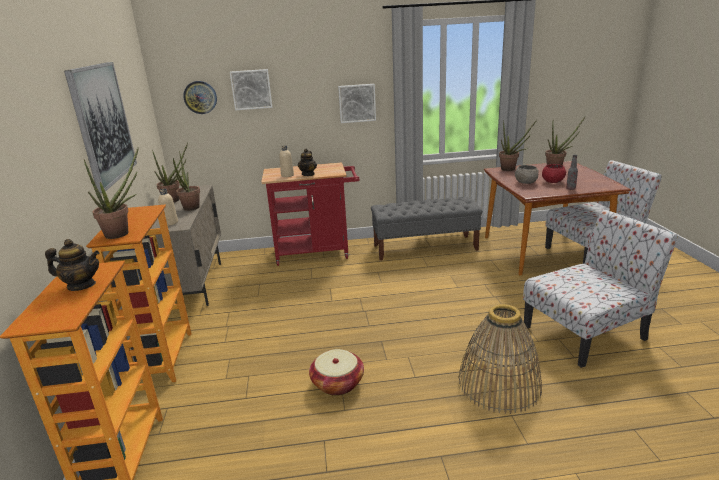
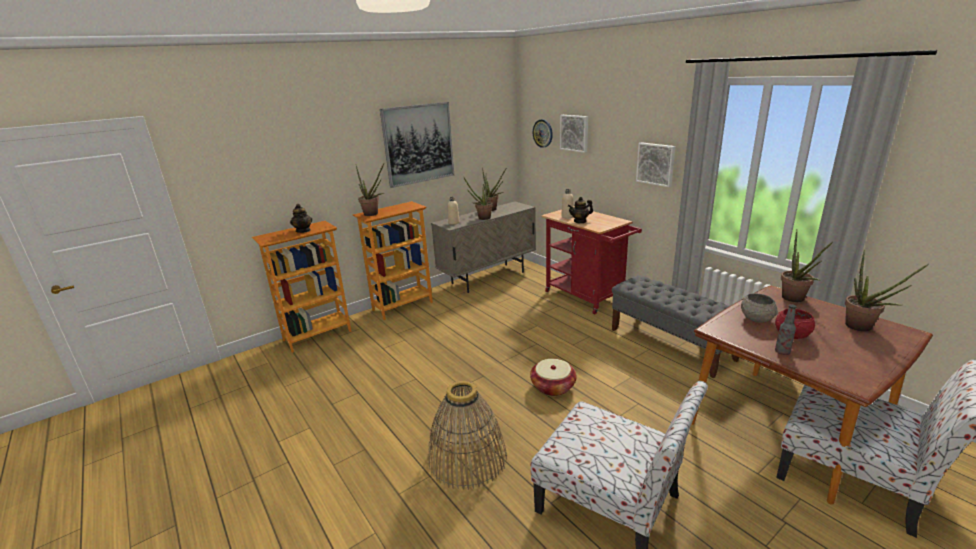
camera: 60 degrees right, 0 degrees up
basket [309,349,364,396] -> basket moved to [530,359,577,396]

